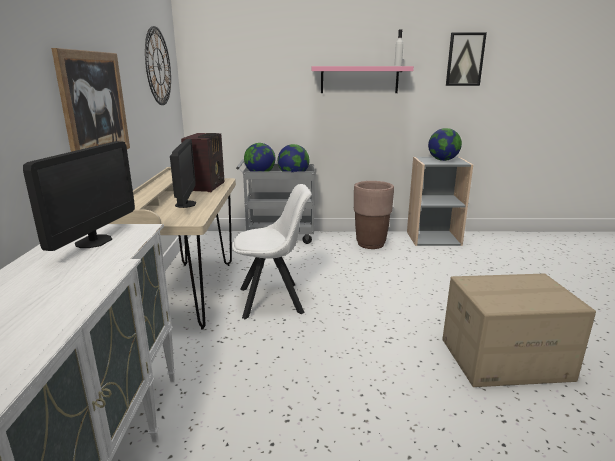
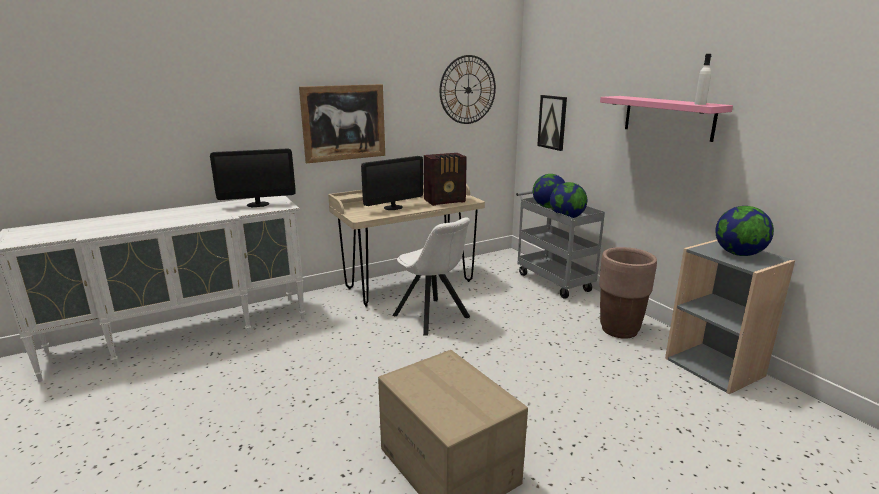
camera: 60 degrees right, 0 degrees up
picture [446,32,487,86] -> picture moved to [537,95,567,151]

